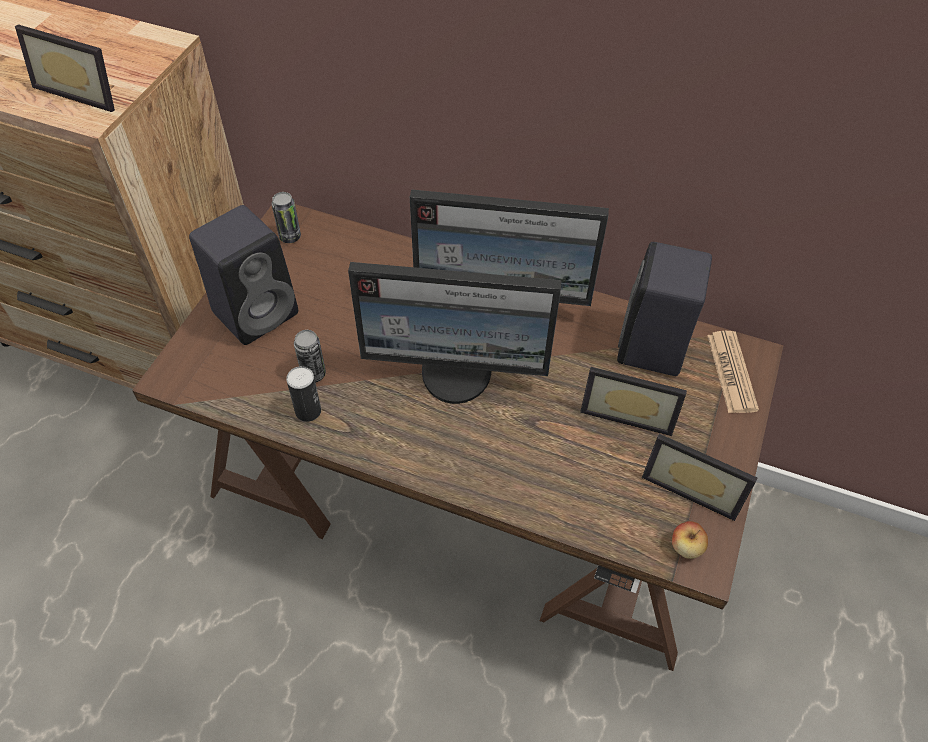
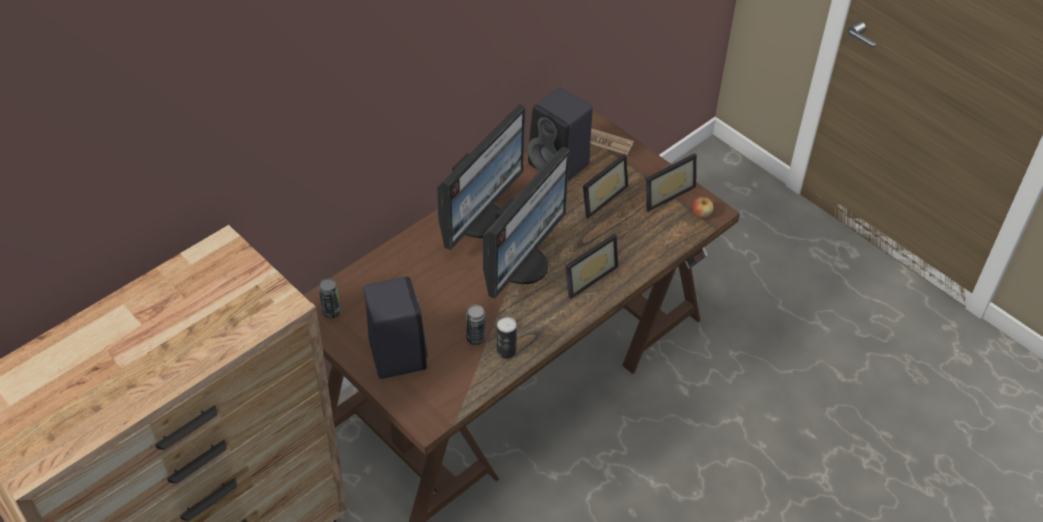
camera: 65 degrees left, 5 degrees down
picture frame [15,24,115,112] -> picture frame moved to [565,233,618,299]

